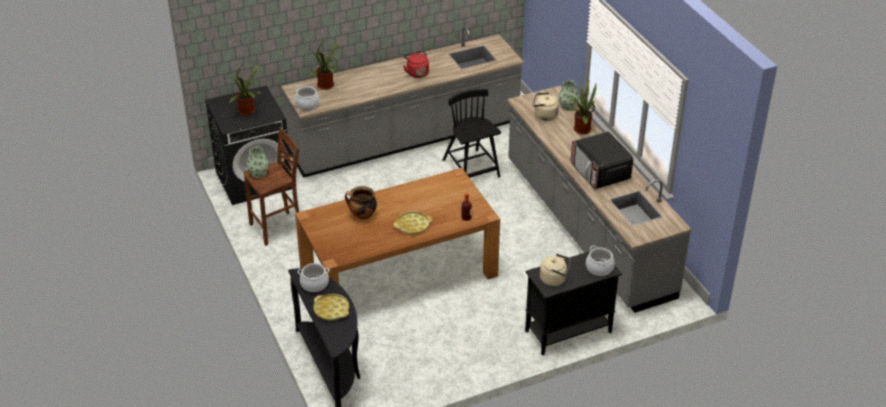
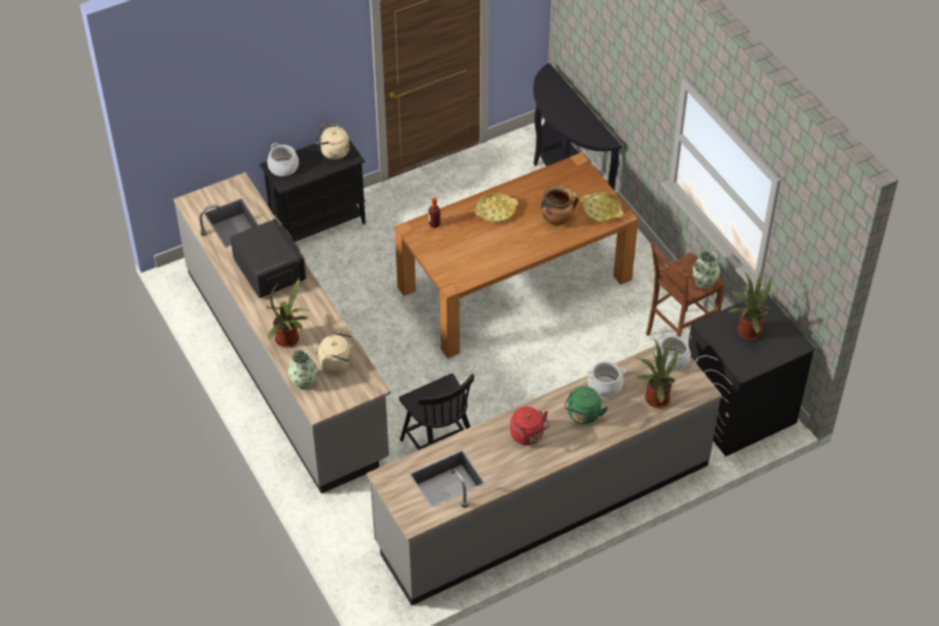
camera: 175 degrees right, 10 degrees up
cooking pot [298,263,330,292] -> cooking pot moved to [587,361,626,398]
yellow tray [313,294,349,320] -> yellow tray moved to [581,192,623,222]
none -> green kettle [564,386,608,424]

